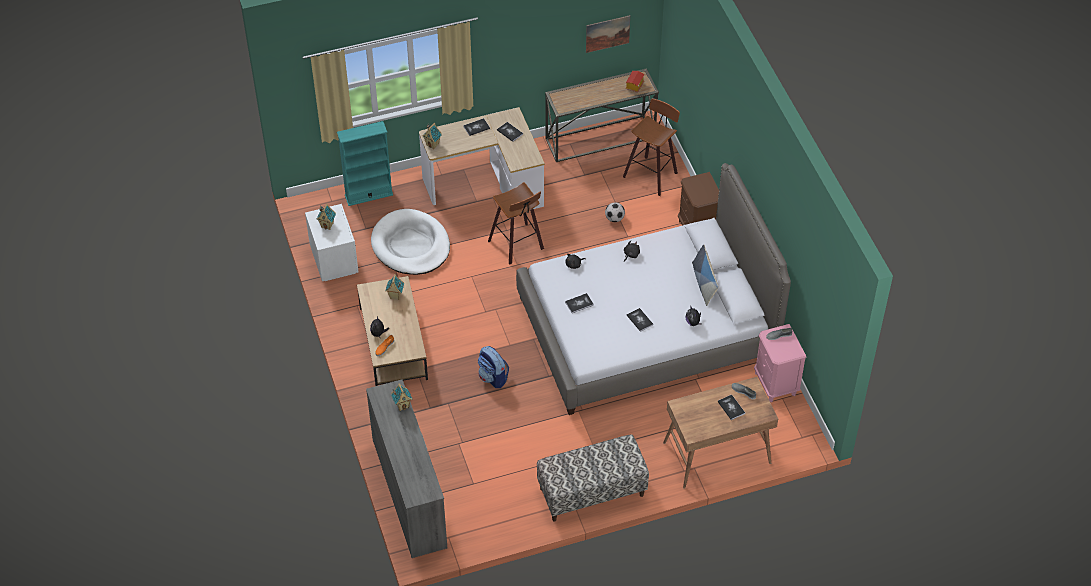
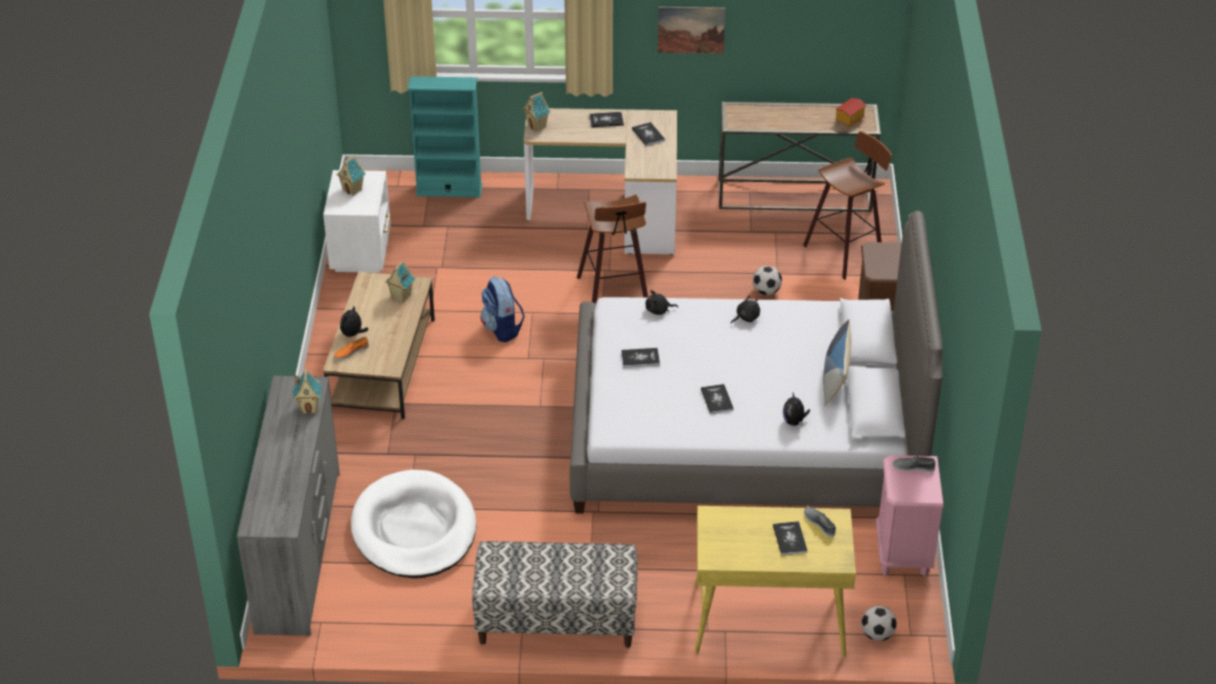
camera: 20 degrees right, 10 degrees down
white dog bed [371,209,450,275] -> white dog bed moved to [351,470,476,578]
backpack [478,346,509,388] -> backpack moved to [481,276,525,342]
picture [586,15,630,53] -> picture moved to [658,7,726,54]
brown desk [663,377,778,488] -> yellow desk [694,506,856,657]
none -> football [861,606,897,641]

